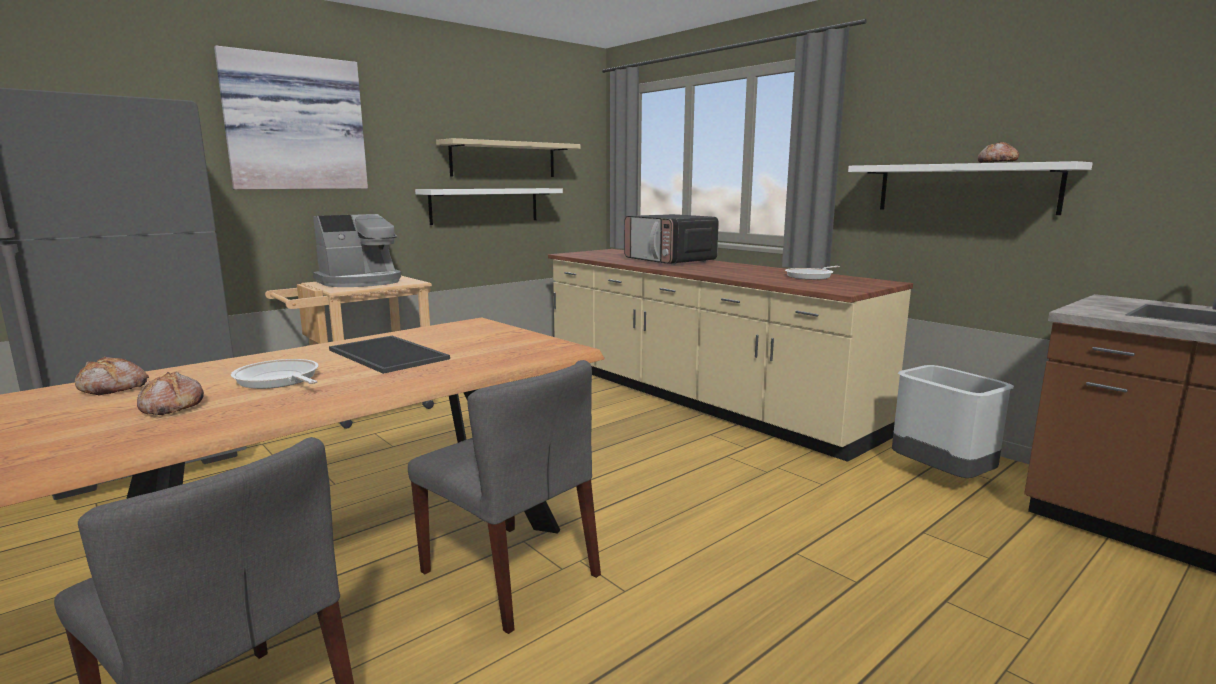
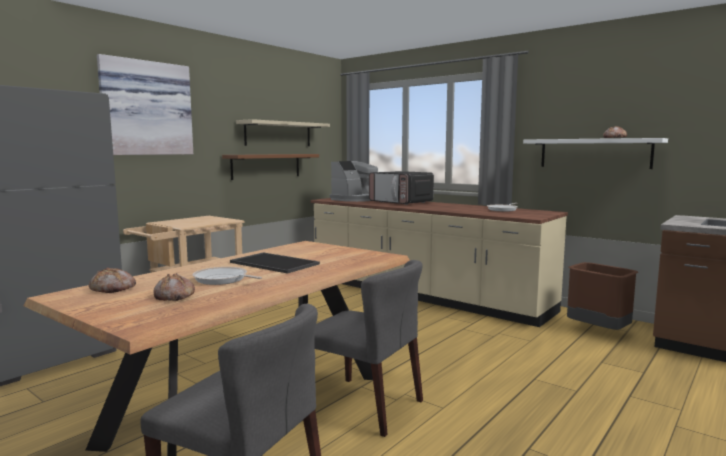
camera: 10 degrees left, 5 degrees down
coffee machine [313,214,401,287] -> coffee machine moved to [330,161,378,202]
white shelf [415,188,563,225] -> brown shelf [222,154,319,180]
grey trash can [892,365,1014,478] -> brown trash can [567,262,638,330]

